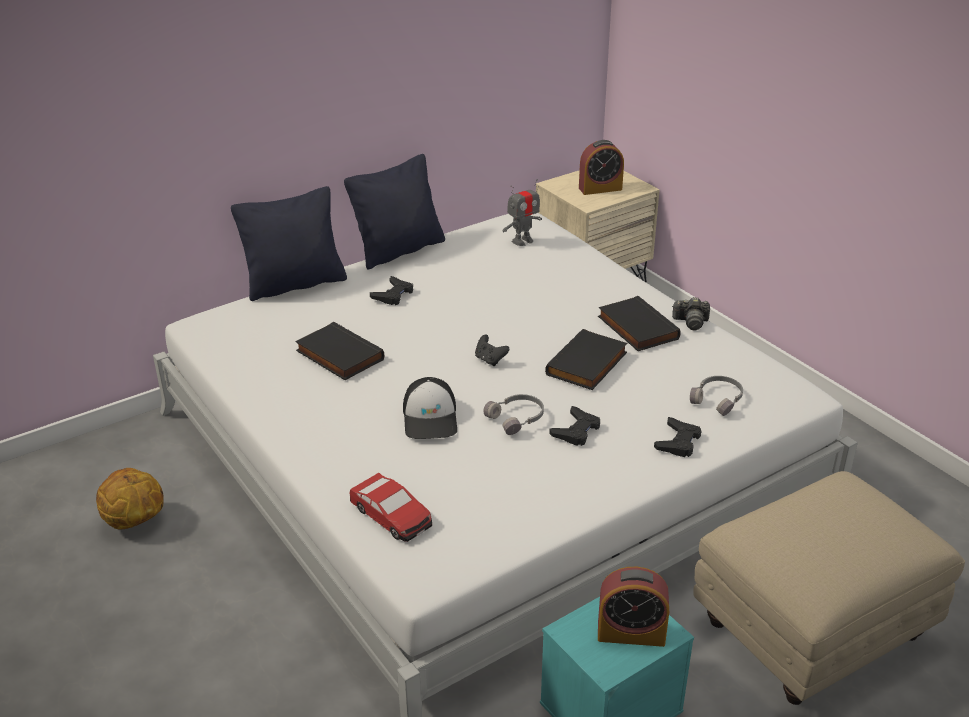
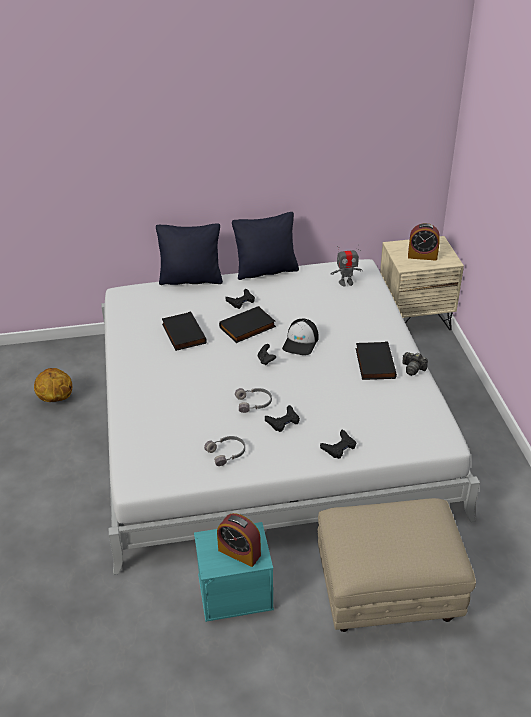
camera: 25 degrees right, 5 degrees up
toy car [350,473,432,542] -> none
cap [403,377,457,439] -> cap moved to [282,319,319,355]
black book [545,329,627,390] -> black book moved to [219,306,276,343]
grey headphones [690,376,743,416] -> grey headphones moved to [204,436,245,466]

